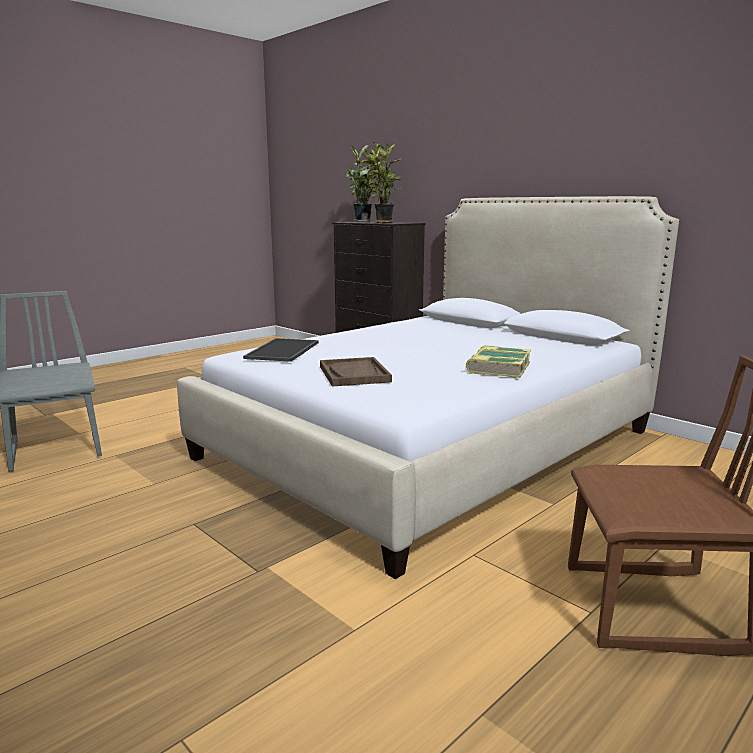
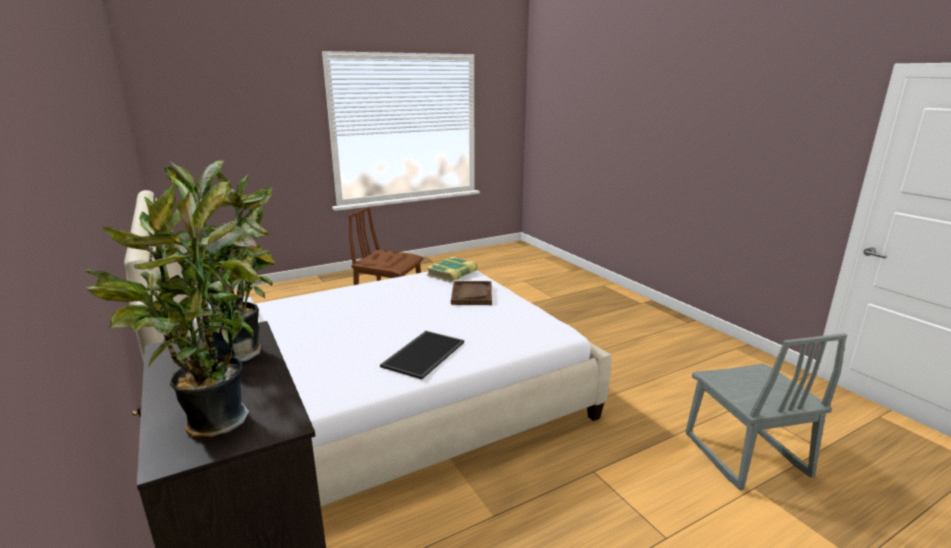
camera: 165 degrees left, 5 degrees up
tray [243,338,319,362] -> tray moved to [380,331,464,380]
book [466,345,531,378] -> book moved to [426,257,478,282]

